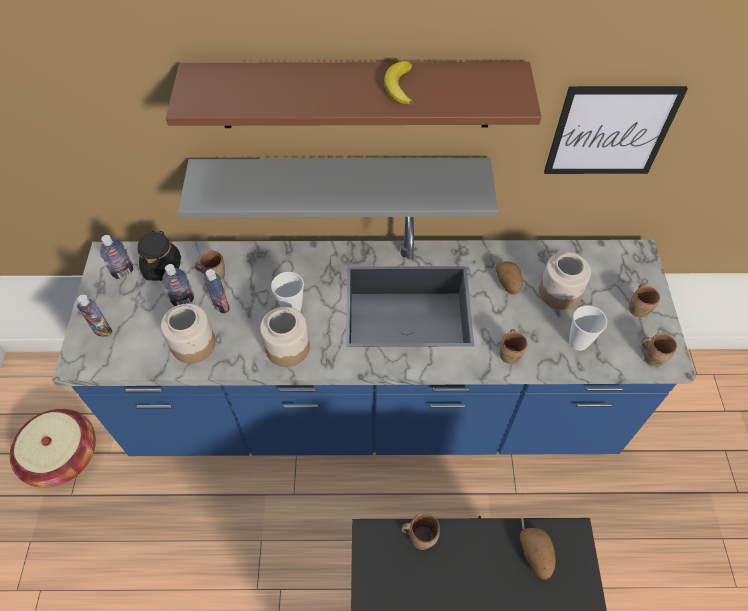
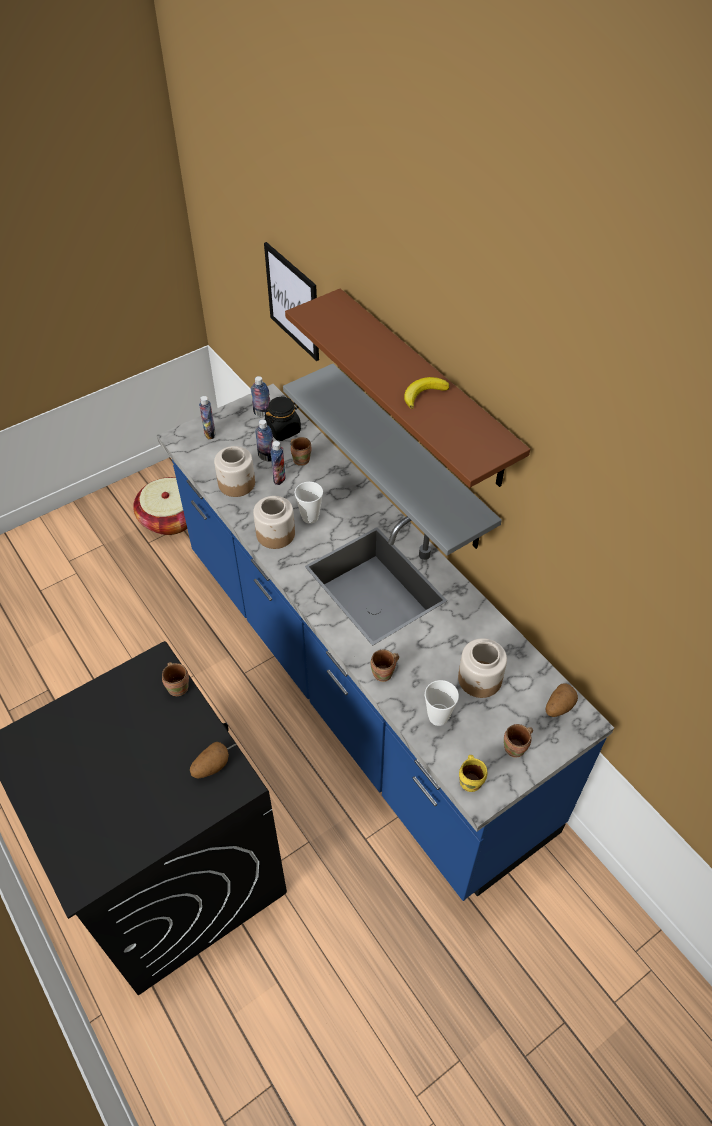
camera: 55 degrees right, 5 degrees down
potato [495,261,523,294] -> potato moved to [546,683,578,717]
picture [544,86,688,174] -> picture moved to [264,242,319,361]
brown mug [641,333,677,366] -> yellow mug [459,755,487,792]

